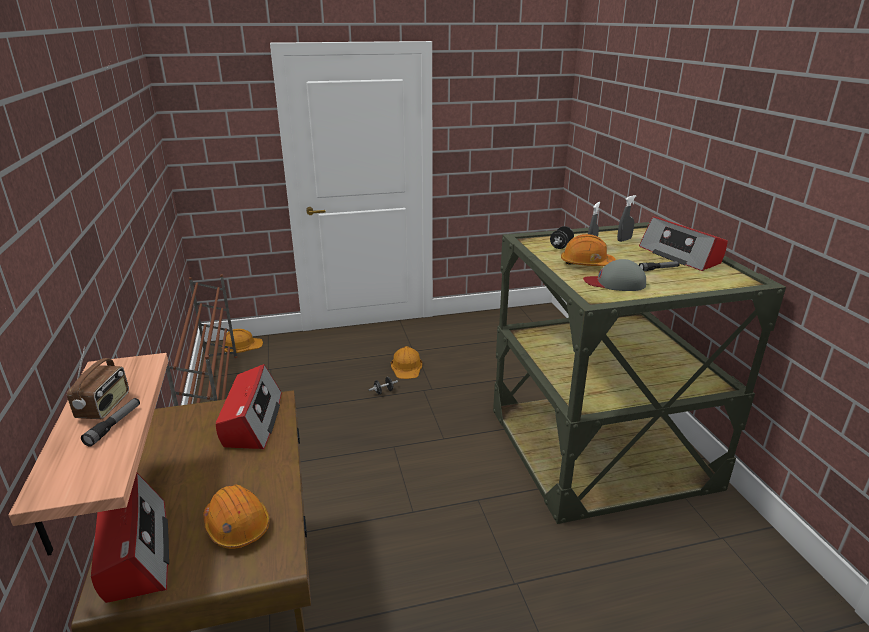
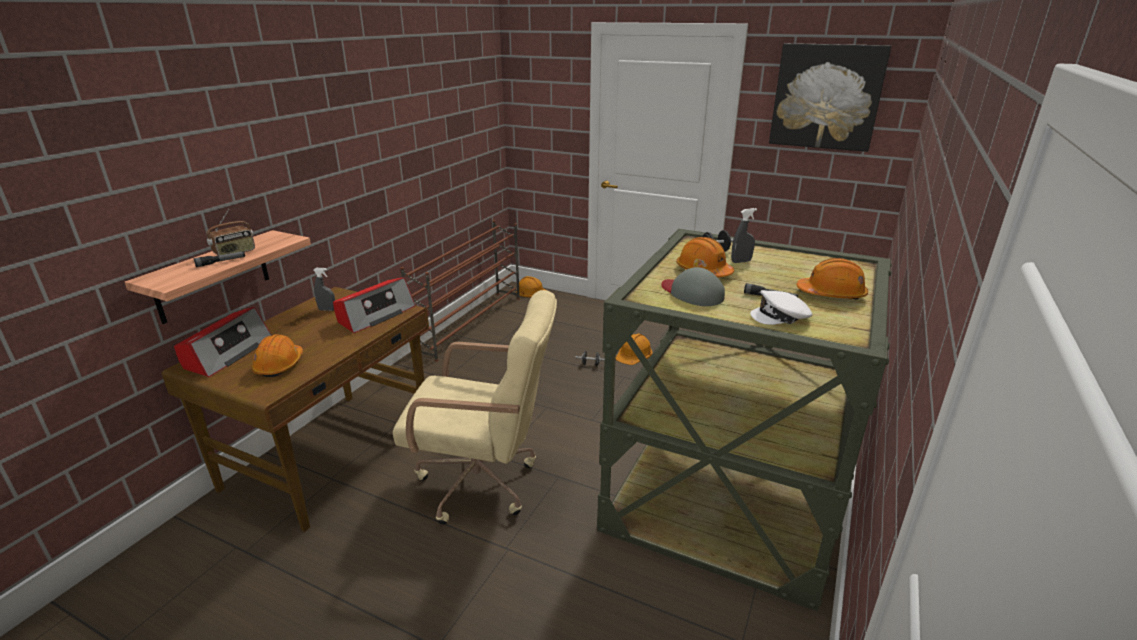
camera: 40 degrees right, 0 degrees up
grey spray bottle [617,195,637,242] -> grey spray bottle moved to [313,268,335,311]
radio [639,216,728,271] -> orange hard hat [796,258,868,299]
none -> beige office chair [393,290,557,525]
none -> white cap [750,290,812,325]
none -> picture [769,43,891,152]

